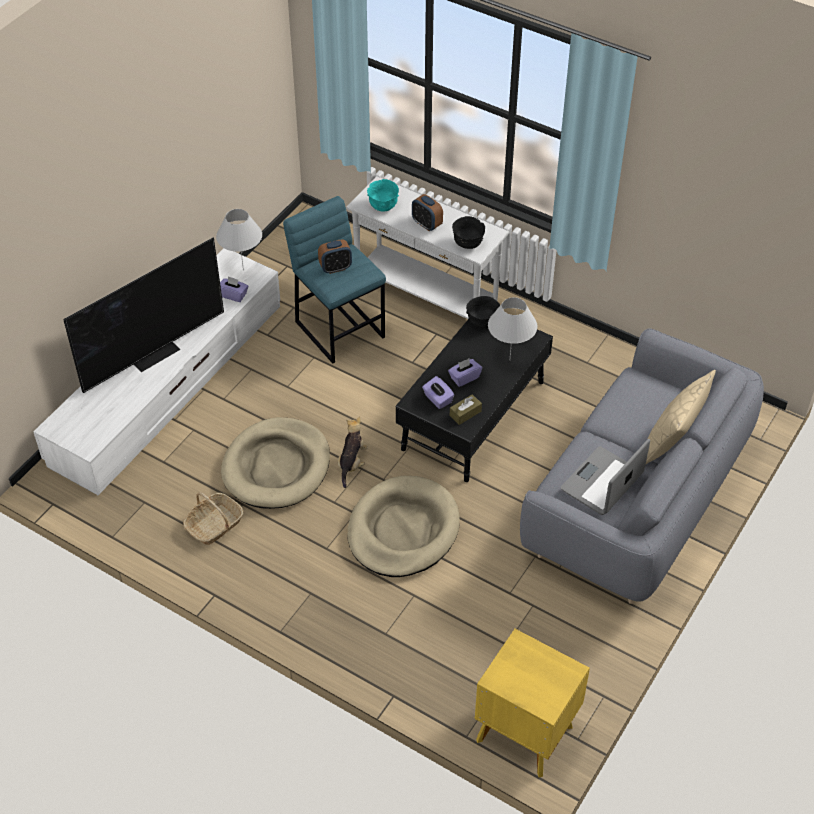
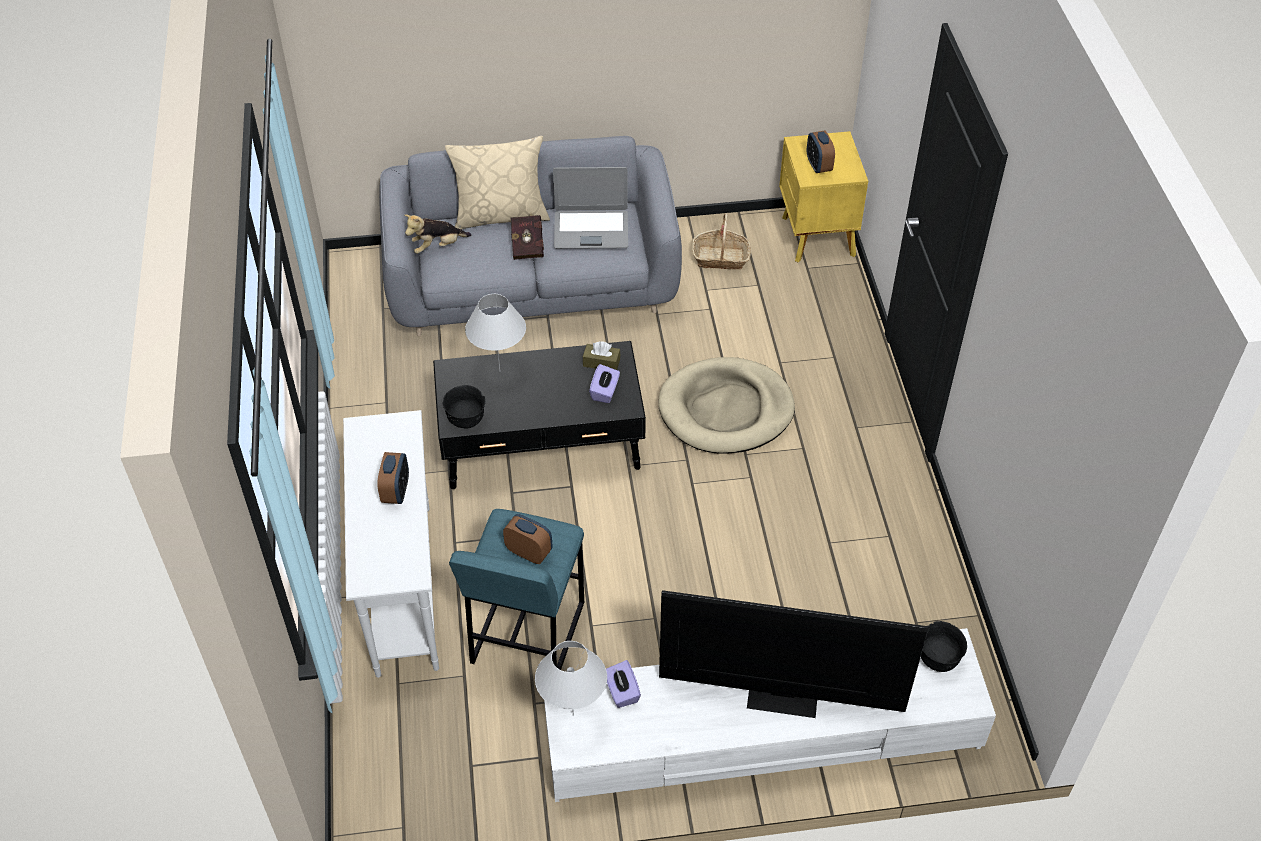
camera: 130 degrees left, 0 degrees up
basket [183,492,243,545] -> basket moved to [692,213,751,270]
beige dog bed [221,417,330,509] -> none
plush toy [338,417,368,488] -> plush toy moved to [405,215,471,254]
turquoise bowl [367,179,399,211] -> none
purple tissue box [448,359,482,387] -> none
black bowl [452,216,485,249] -> black bowl moved to [921,621,967,672]
none -> red book [511,213,544,260]
none -> alarm clock [807,131,835,173]

